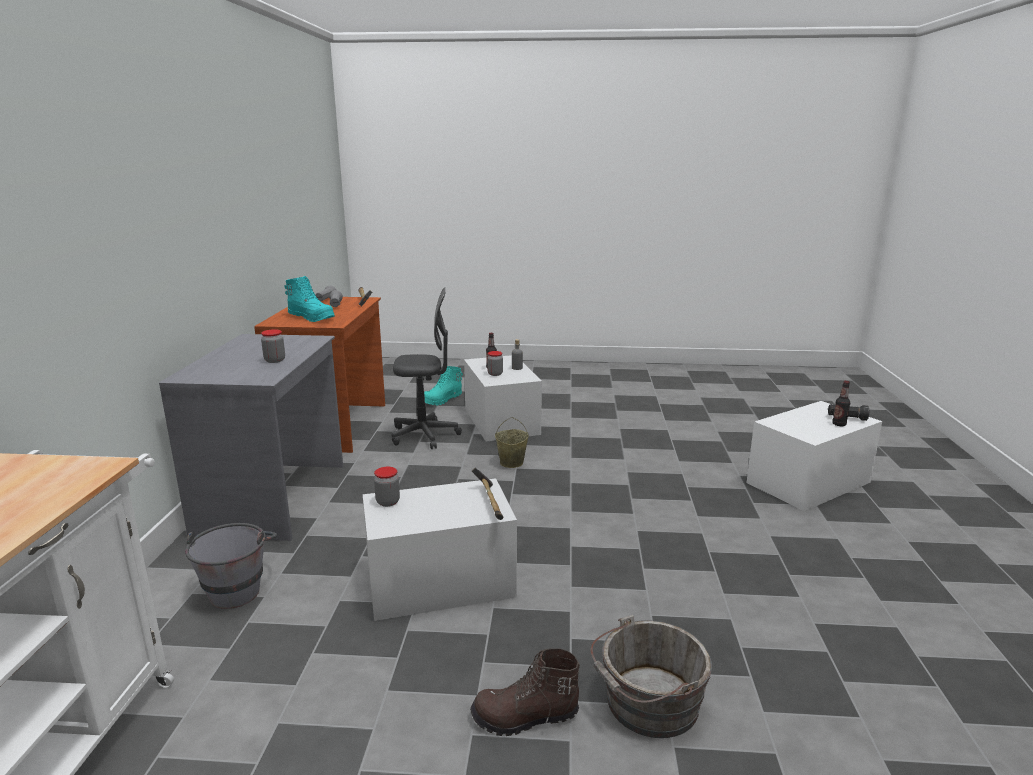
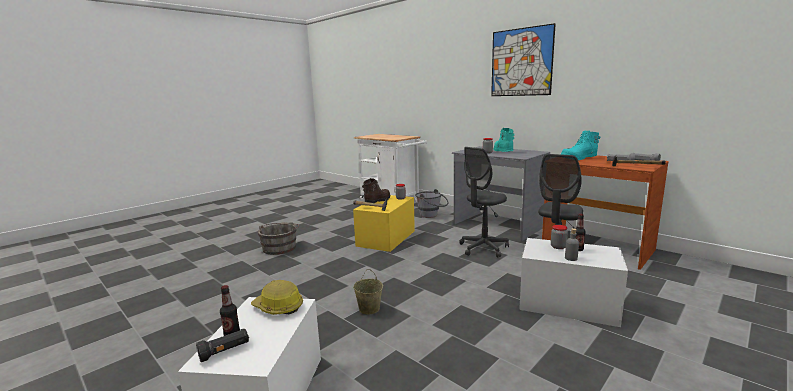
camera: 130 degrees right, 5 degrees down
white storage box [363,478,517,621] -> yellow storage box [353,195,415,252]
turquoise boot [424,366,463,406] -> turquoise boot moved to [494,128,514,152]
brown boot [470,648,580,736] -> brown boot moved to [362,178,391,203]
beige bucket [495,417,529,468] -> beige bucket moved to [353,269,383,314]
none -> hard hat [251,280,303,315]
none -> grey office chair [459,147,509,258]
none -> picture [491,23,556,96]

